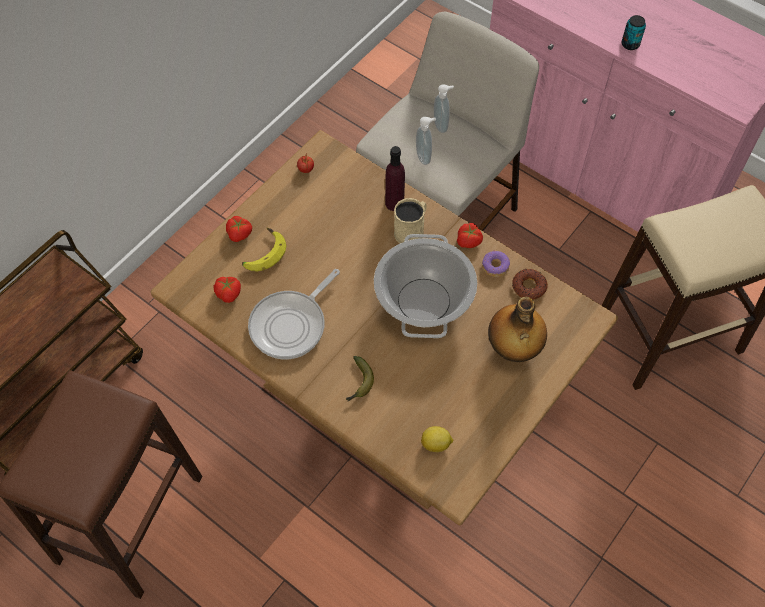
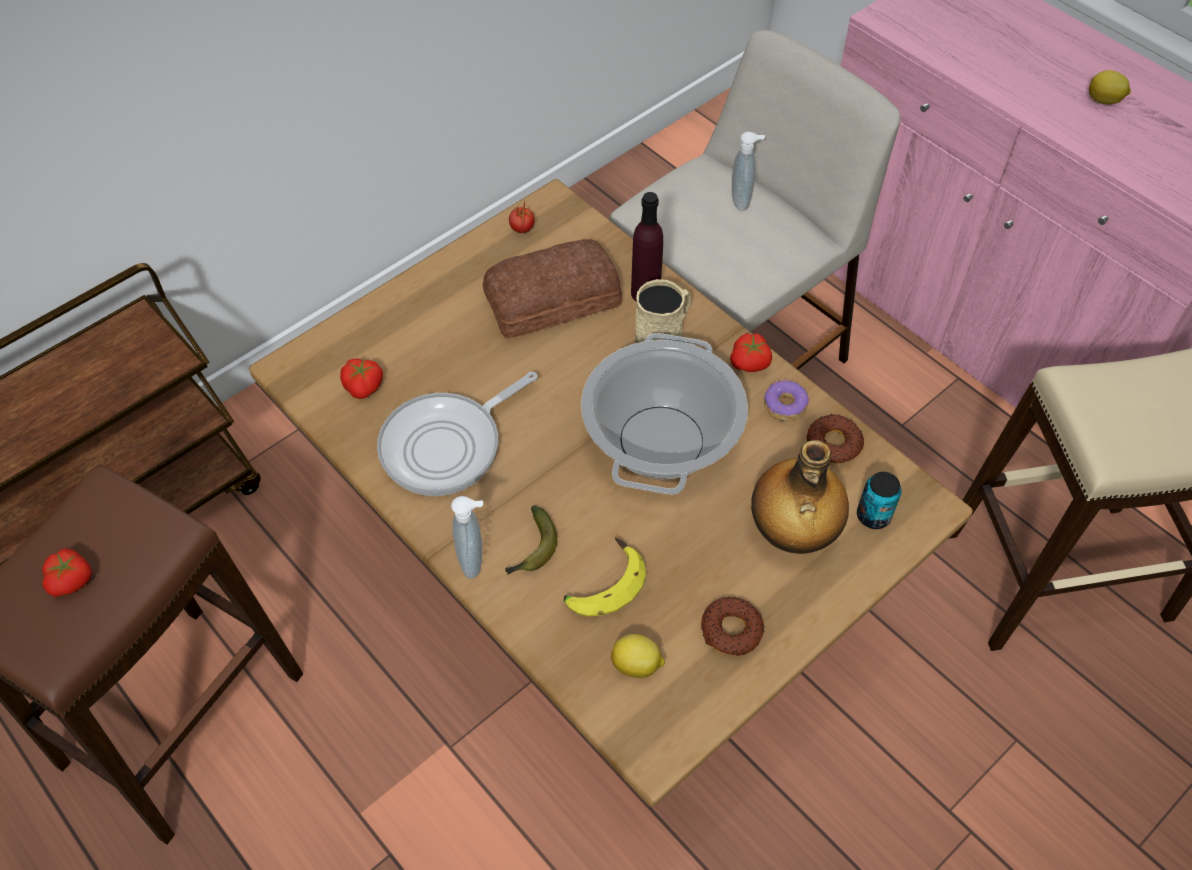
camera: 10 degrees right, 5 degrees down
tomato [226,216,252,242] -> tomato moved to [42,549,92,597]
banana [242,227,287,272] -> banana moved to [564,537,646,617]
soap dispenser [416,117,436,165] -> soap dispenser moved to [451,496,483,579]
can [621,15,646,50] -> can moved to [857,472,902,529]
none -> bread [483,239,622,339]
none -> donut [701,597,765,656]
none -> lemon [1089,70,1131,105]

